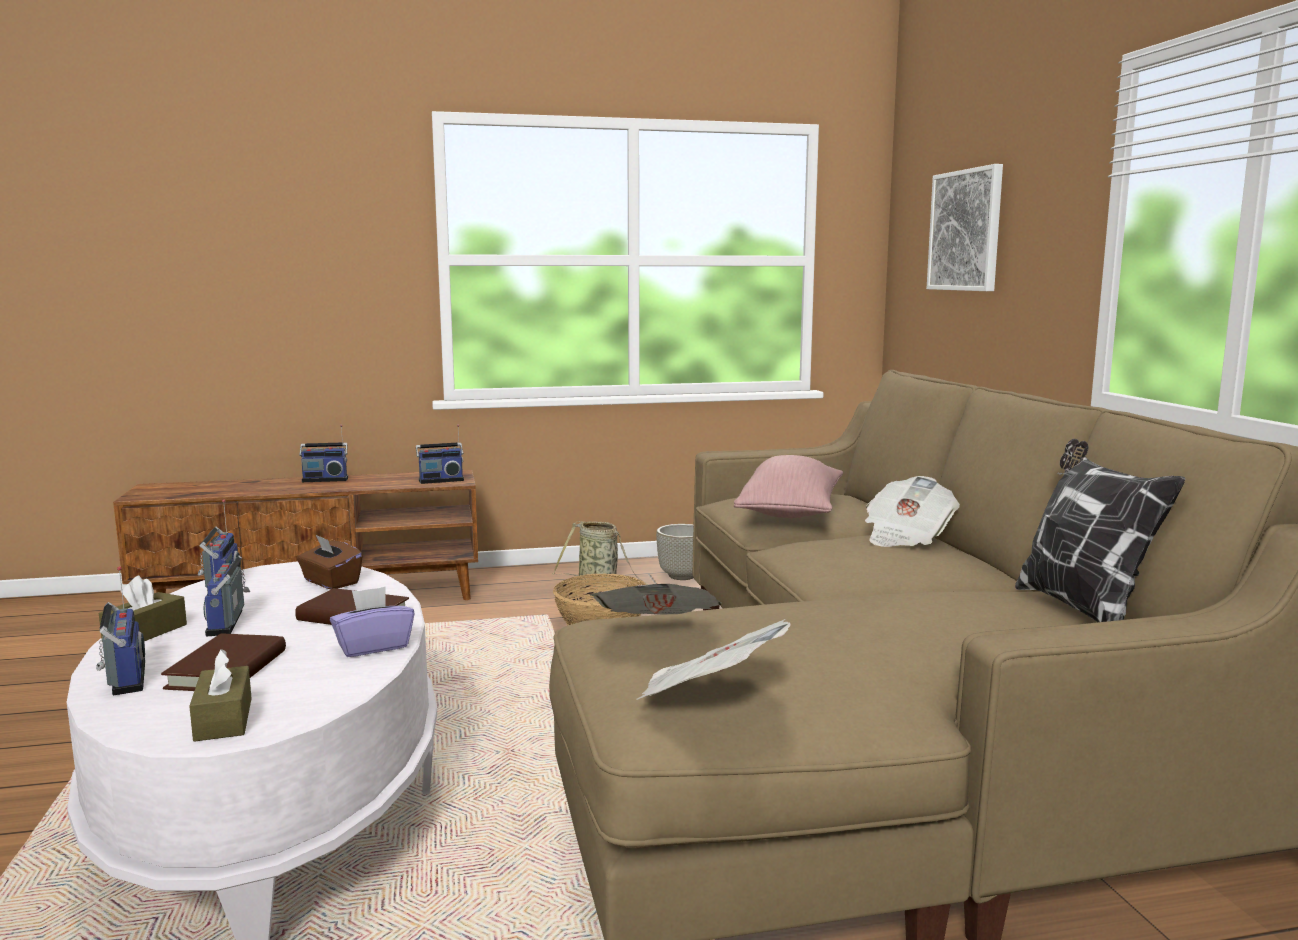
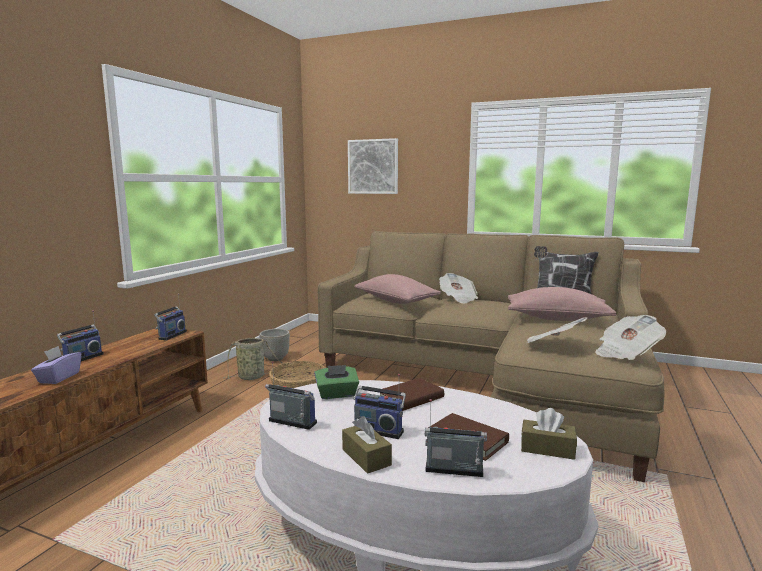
camera: 55 degrees left, 0 degrees up
brown tissue box [297,534,363,589] -> green tissue box [314,365,359,399]
purple tissue box [330,587,415,657] -> purple tissue box moved to [31,346,81,384]
none -> pink pillow [508,287,616,321]

